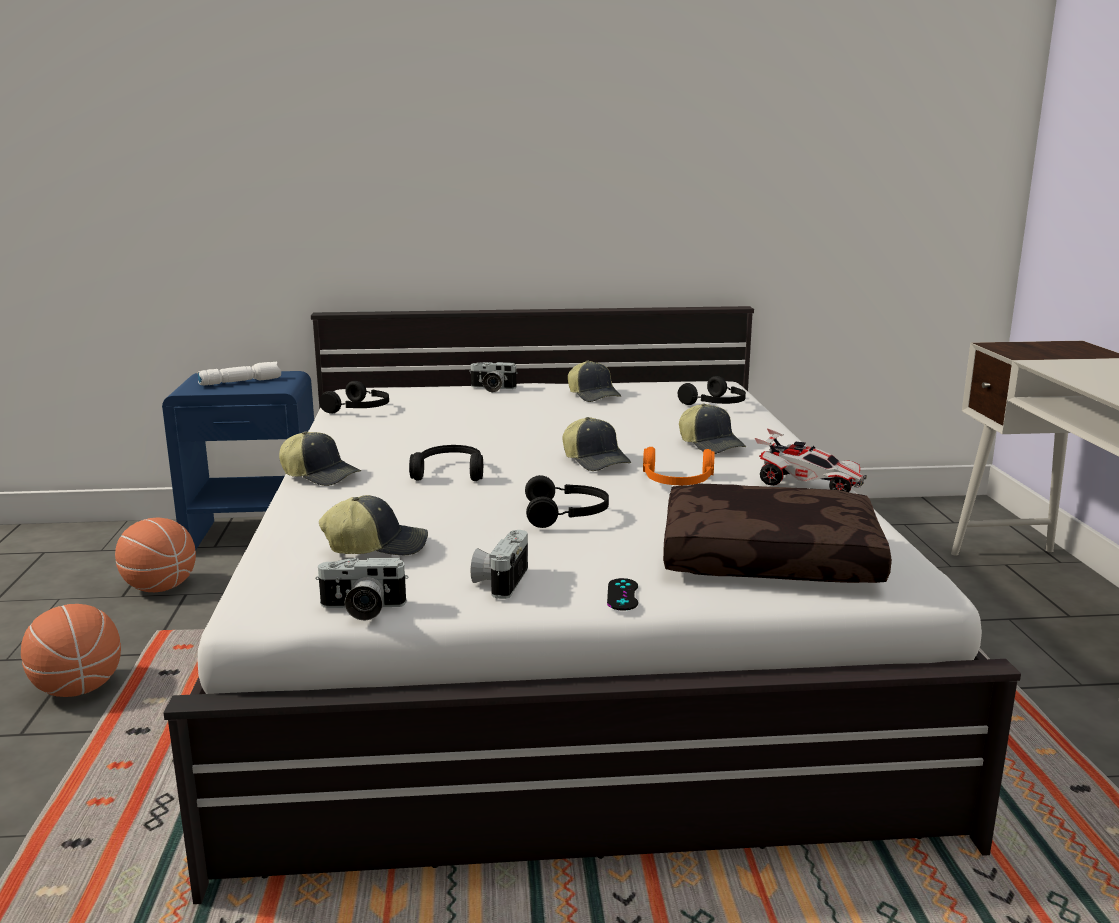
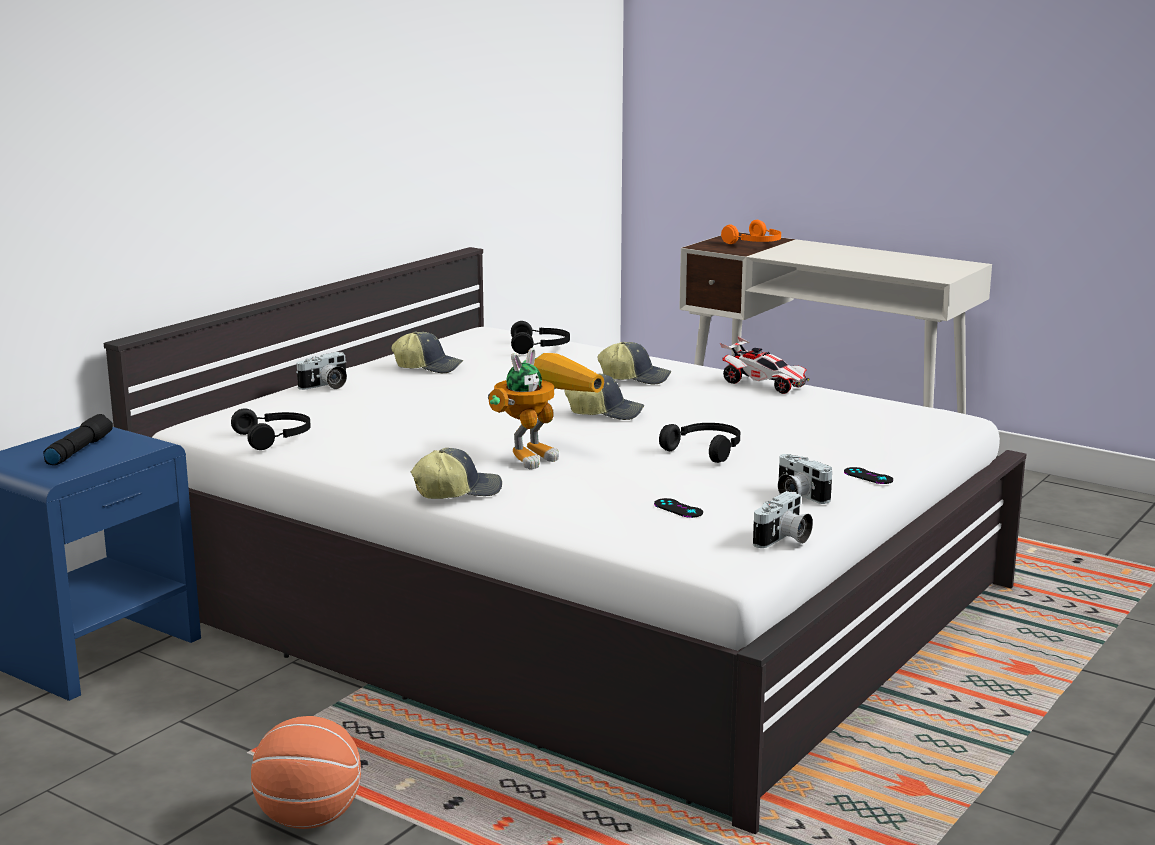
camera: 50 degrees left, 0 degrees up
basketball [115,518,196,592] -> none
white flashlight [197,362,281,386] -> black flashlight [44,414,113,465]
cap [319,495,428,555] -> black game controller [654,498,703,518]
black headphones [409,445,483,481] -> toy robot [488,348,604,470]
orange headphones [643,447,715,485] -> orange headphones moved to [721,220,781,244]
brown pillow [663,484,892,583] -> none
toy car [755,428,867,492] -> toy car turned 60 degrees clockwise [720,336,809,394]

